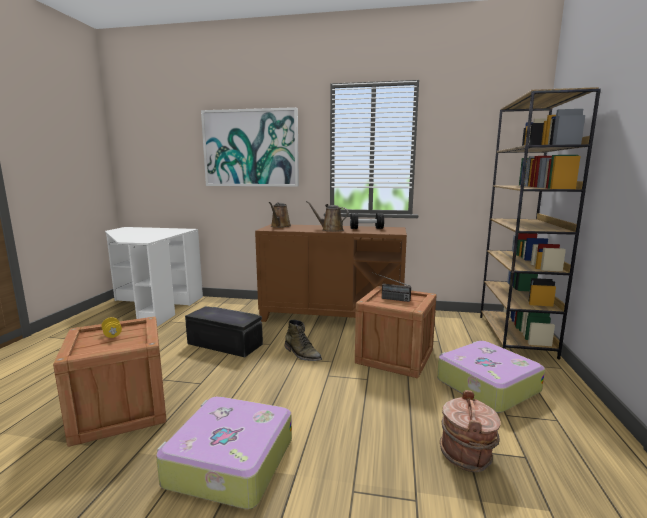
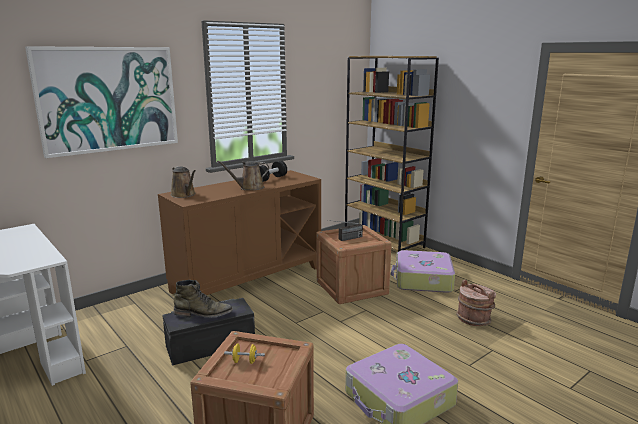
camera: 50 degrees left, 5 degrees up
green boot [284,319,322,361] -> green boot moved to [174,280,233,318]

